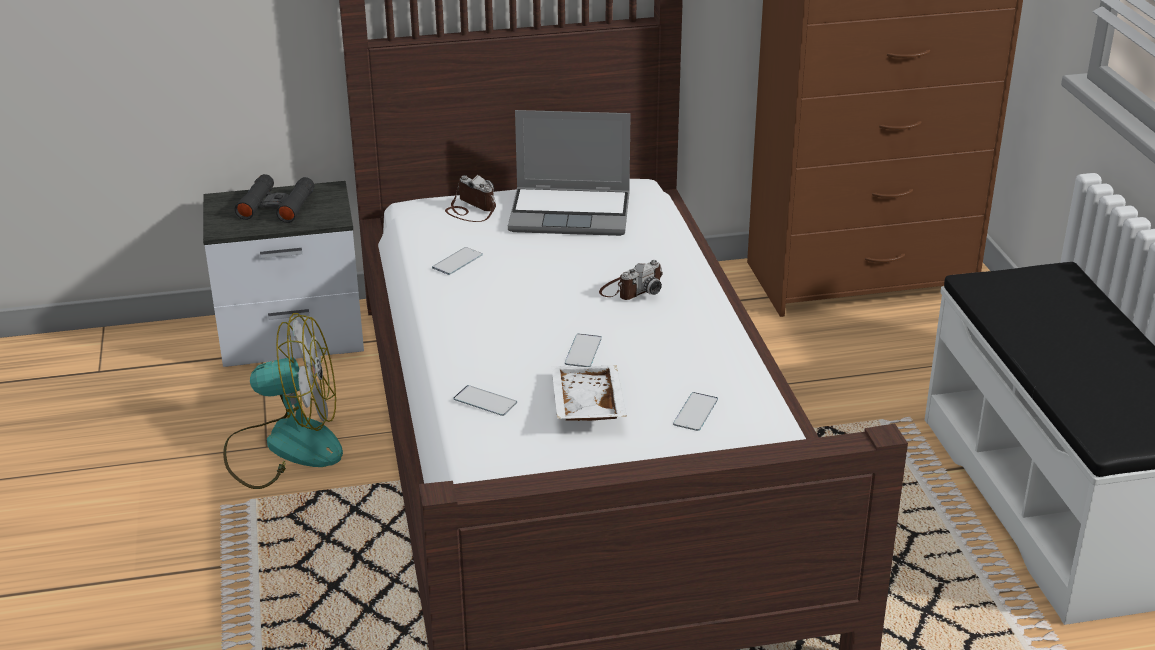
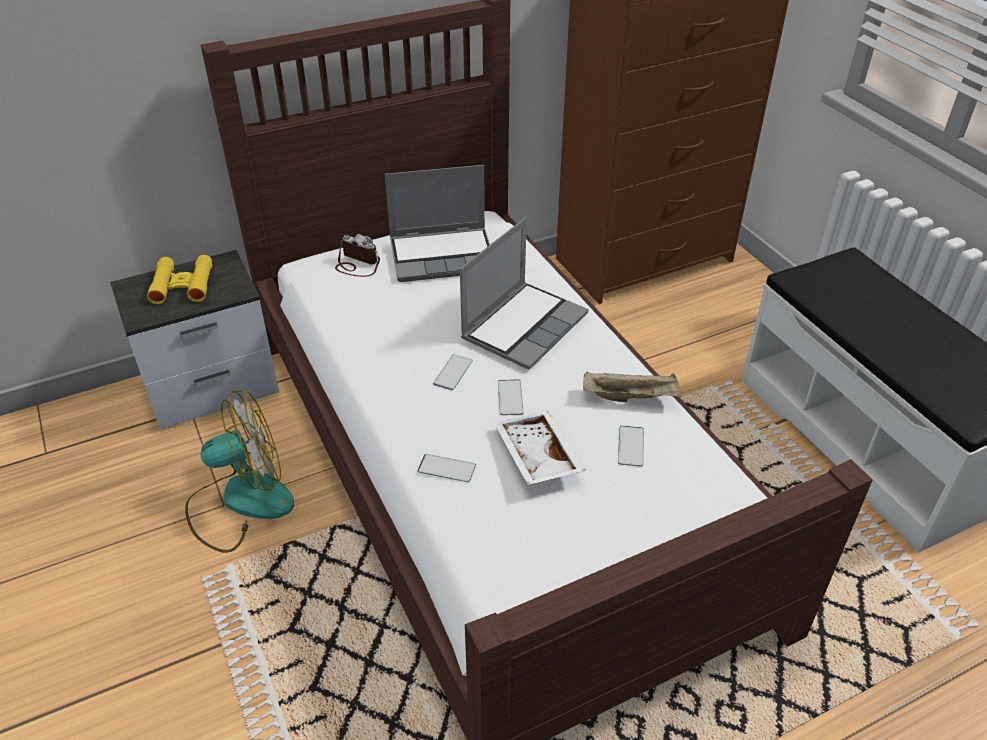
camera: 15 degrees left, 10 degrees up
black binoculars [235,174,314,223] -> yellow binoculars [147,255,212,304]
phone [432,247,483,275] -> phone moved to [433,355,472,390]
camera [599,260,663,300] -> laptop [460,217,589,370]
none -> beige tray [583,372,682,402]

